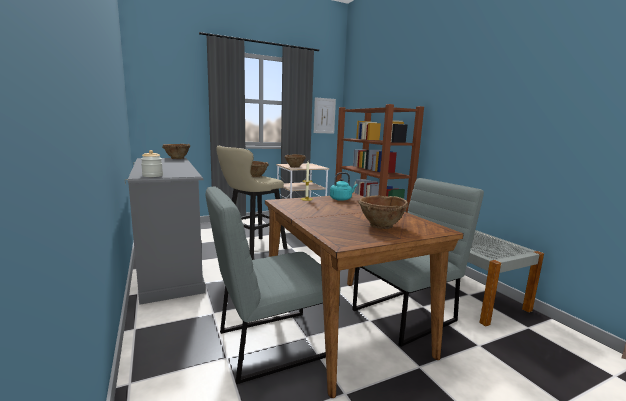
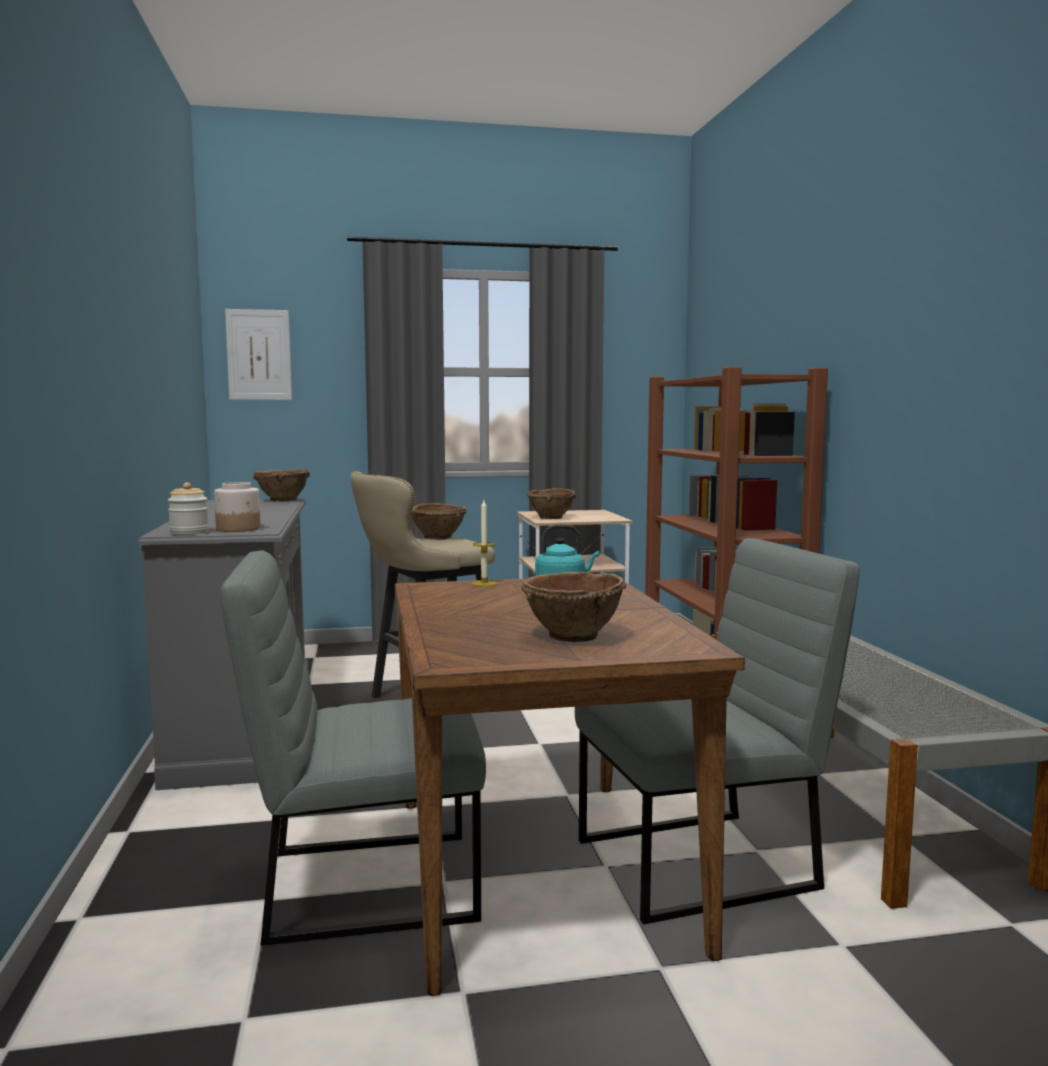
camera: 15 degrees right, 5 degrees down
picture [314,97,336,134] -> picture moved to [225,309,292,400]
none -> jar [214,482,261,532]

